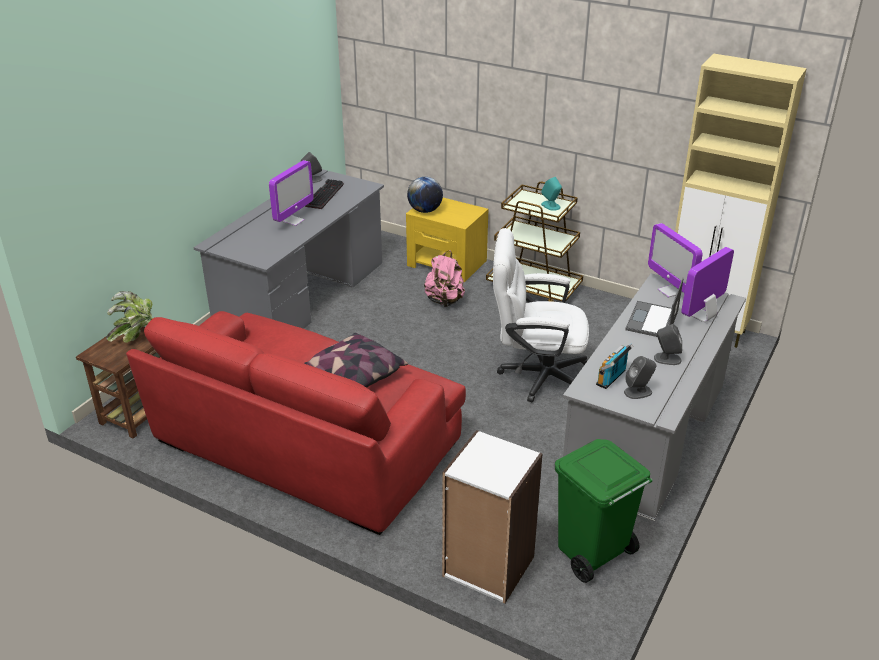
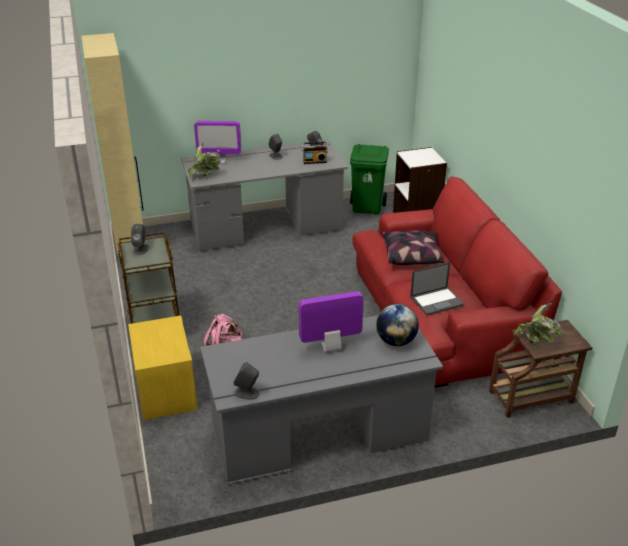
camera: 135 degrees left, 0 degrees up
keyboard [305,179,344,209] -> none
globe [407,177,443,213] -> globe moved to [376,304,419,346]
white office chair [493,228,589,403] -> none
turquoise speaker [541,177,562,211] -> grey speaker [131,223,149,255]
laptop [625,278,684,337] -> laptop moved to [410,262,464,316]
monitor [648,223,703,298] -> potted plant [188,142,221,178]

